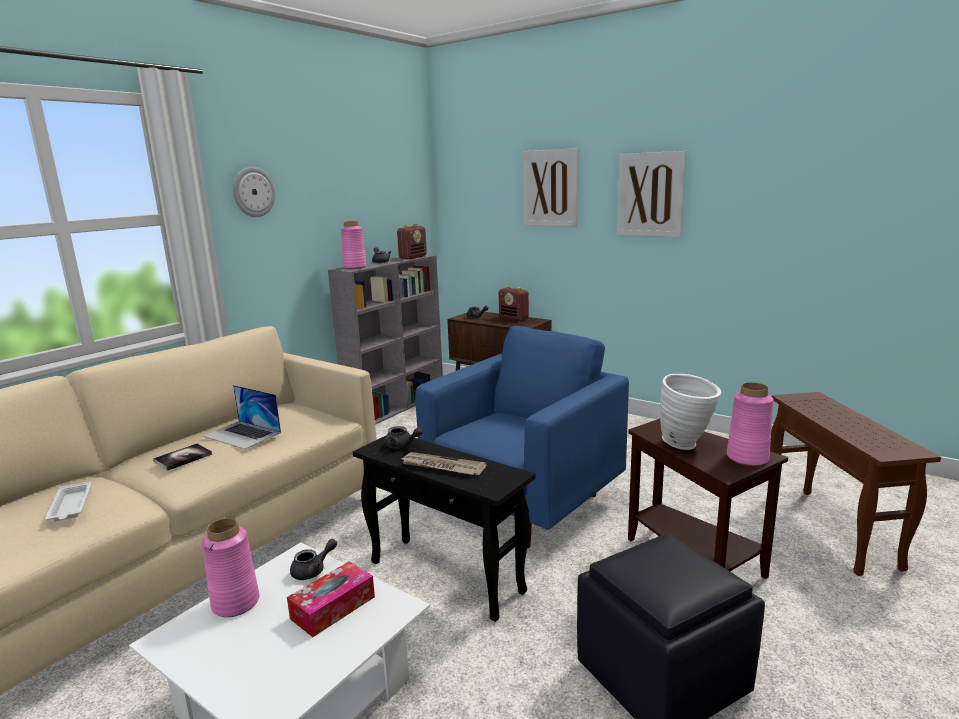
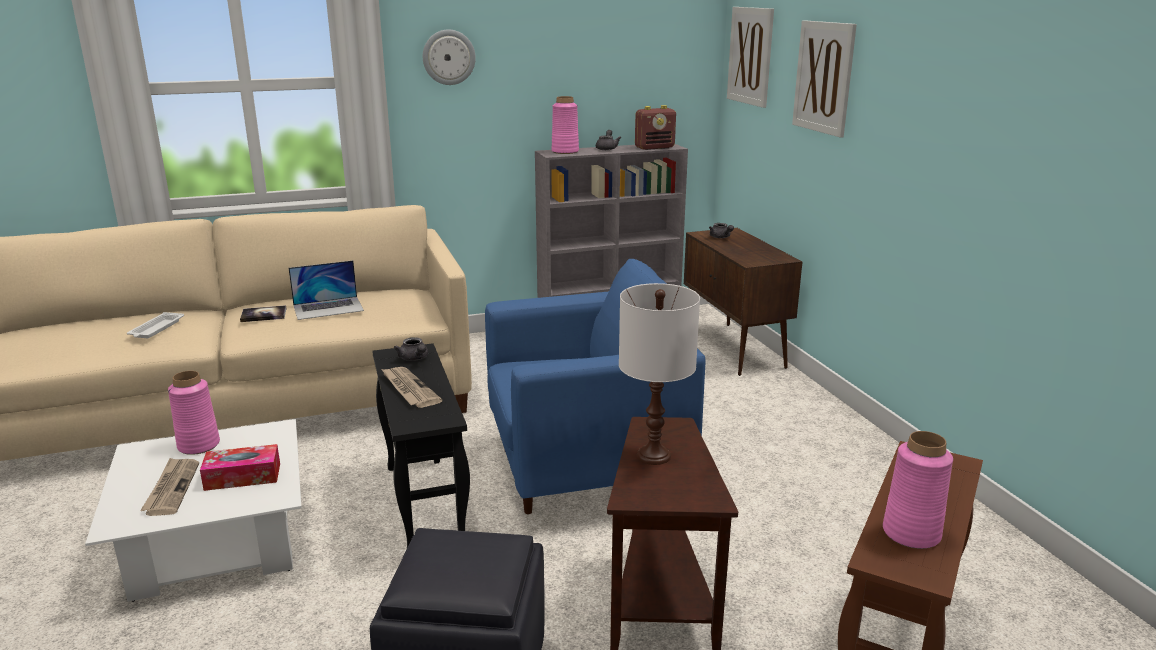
camera: 35 degrees right, 5 degrees up
laptop [203,385,281,449] -> laptop turned 90 degrees counterclockwise [289,260,364,320]
grey teapot [290,539,337,580] -> none
radio [499,286,529,321] -> none
picture [617,151,686,237] -> picture moved to [727,7,774,108]
white vase [660,374,721,450] -> white table lamp [619,283,700,465]
pink vase [727,382,774,466] -> pink vase moved to [883,431,953,549]
none -> newspaper [140,458,199,516]

